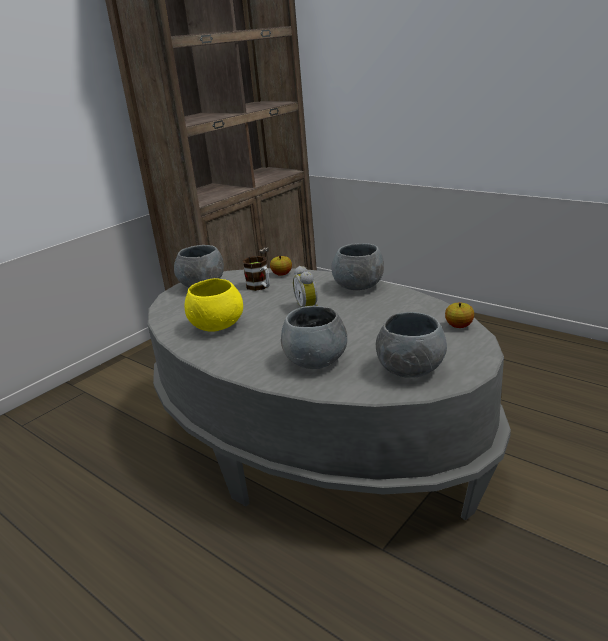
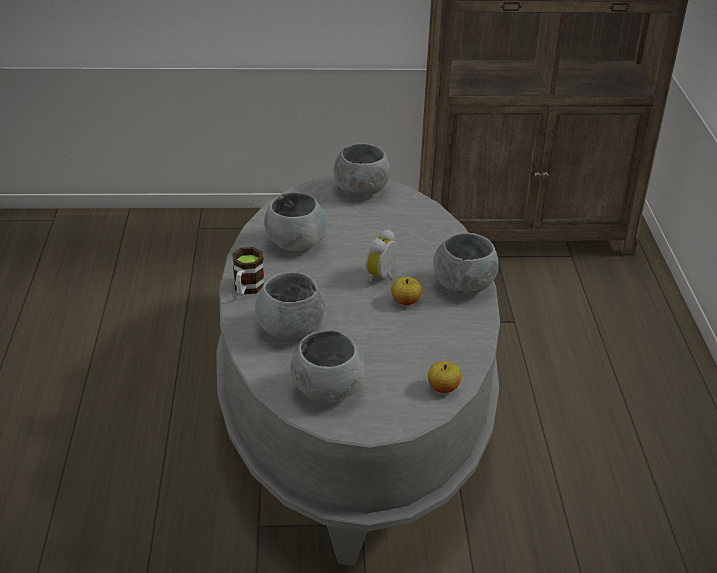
camera: 45 degrees right, 10 degrees up
yellow bowl [184,278,243,332] -> grey bowl [264,192,326,251]
mug [242,256,270,291] -> mug moved to [232,247,264,295]
apple [270,256,292,276] -> apple moved to [392,277,422,305]

